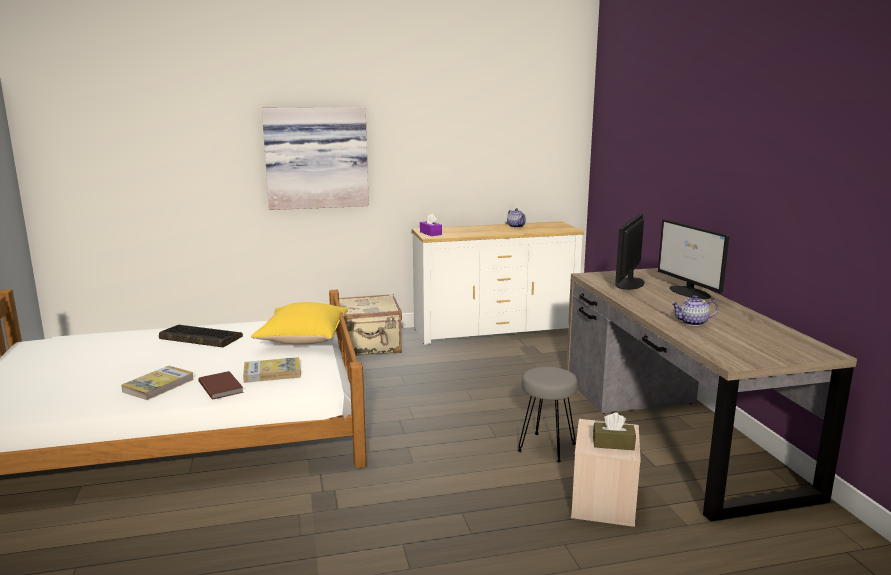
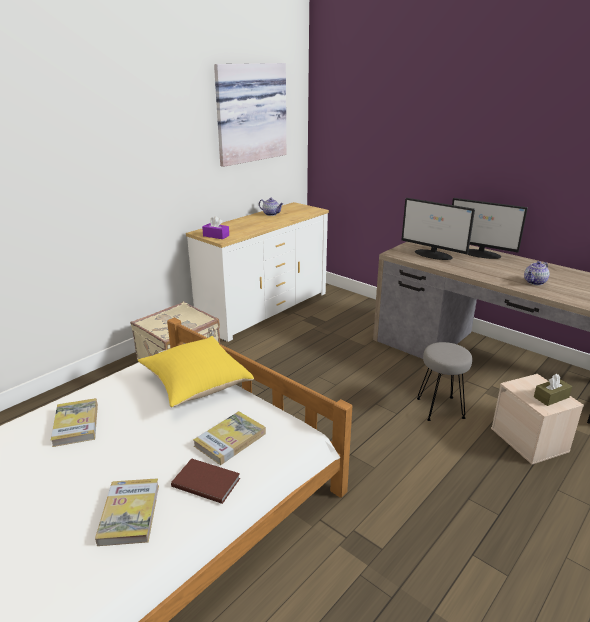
camera: 35 degrees left, 10 degrees up
keyboard [159,325,243,347] -> book [51,398,98,447]
picture [262,107,369,210] -> picture moved to [214,63,286,167]
monitor [615,214,645,290] -> monitor turned 45 degrees counterclockwise [402,198,475,260]

